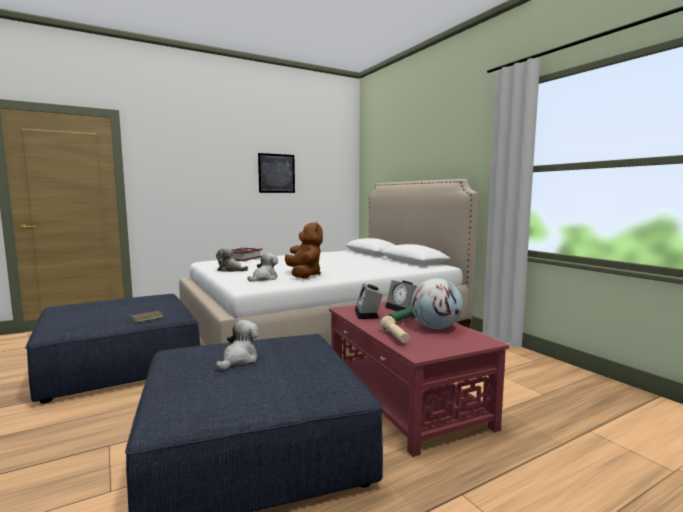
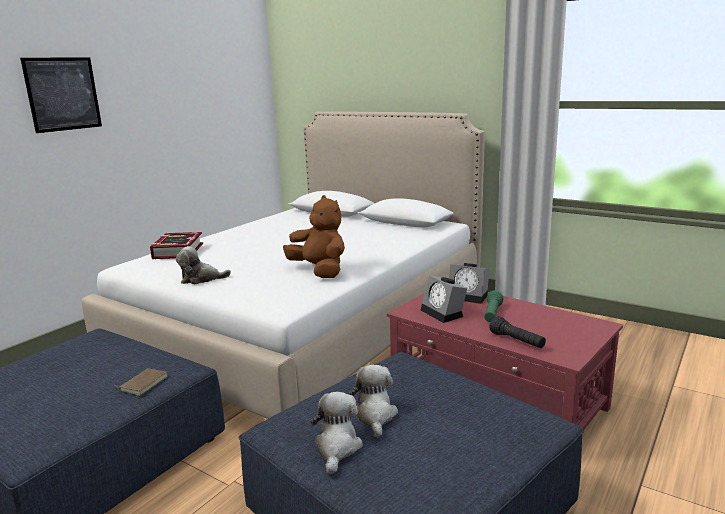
camera: 25 degrees left, 10 degrees up
plush toy [248,253,278,282] -> plush toy moved to [310,392,363,475]
picture [258,153,295,193] -> picture moved to [20,57,102,133]
beige flashlight [380,316,409,343] -> black flashlight [489,316,546,348]
globe [411,278,463,329] -> none

